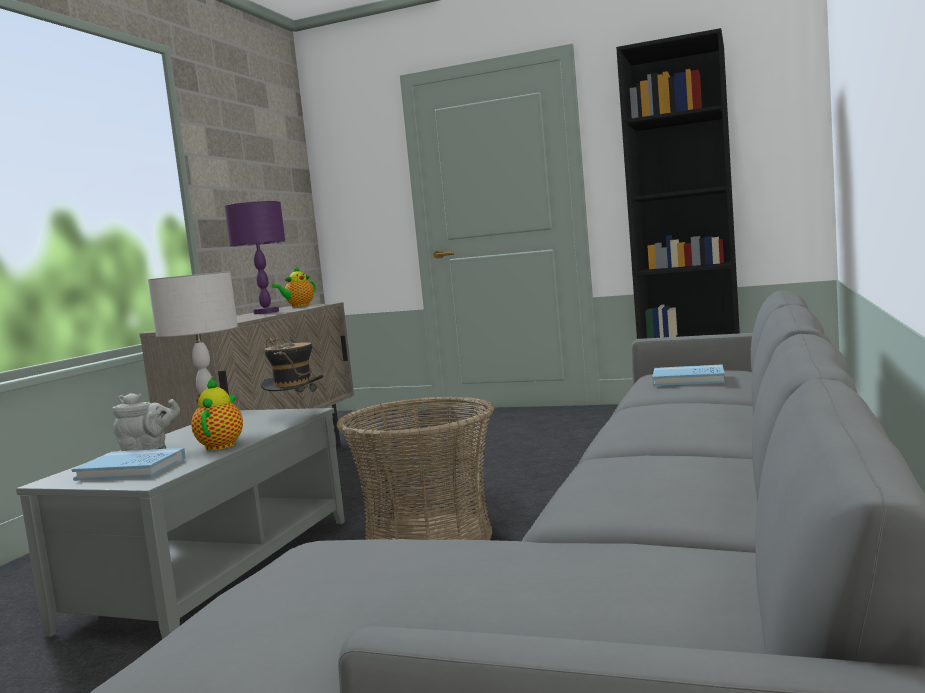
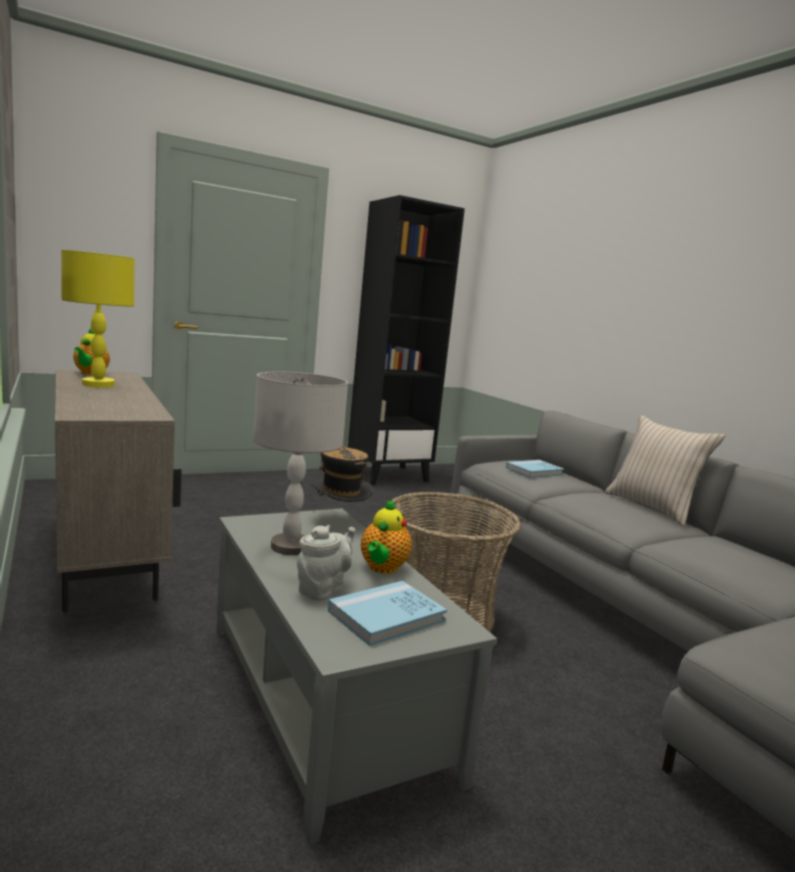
camera: 50 degrees left, 5 degrees up
teapot [191,377,243,450] -> teapot turned 120 degrees counterclockwise [361,499,412,574]
purple table lamp [224,201,285,314] -> yellow table lamp [61,250,134,388]
none -> beige pillow [605,415,725,526]

